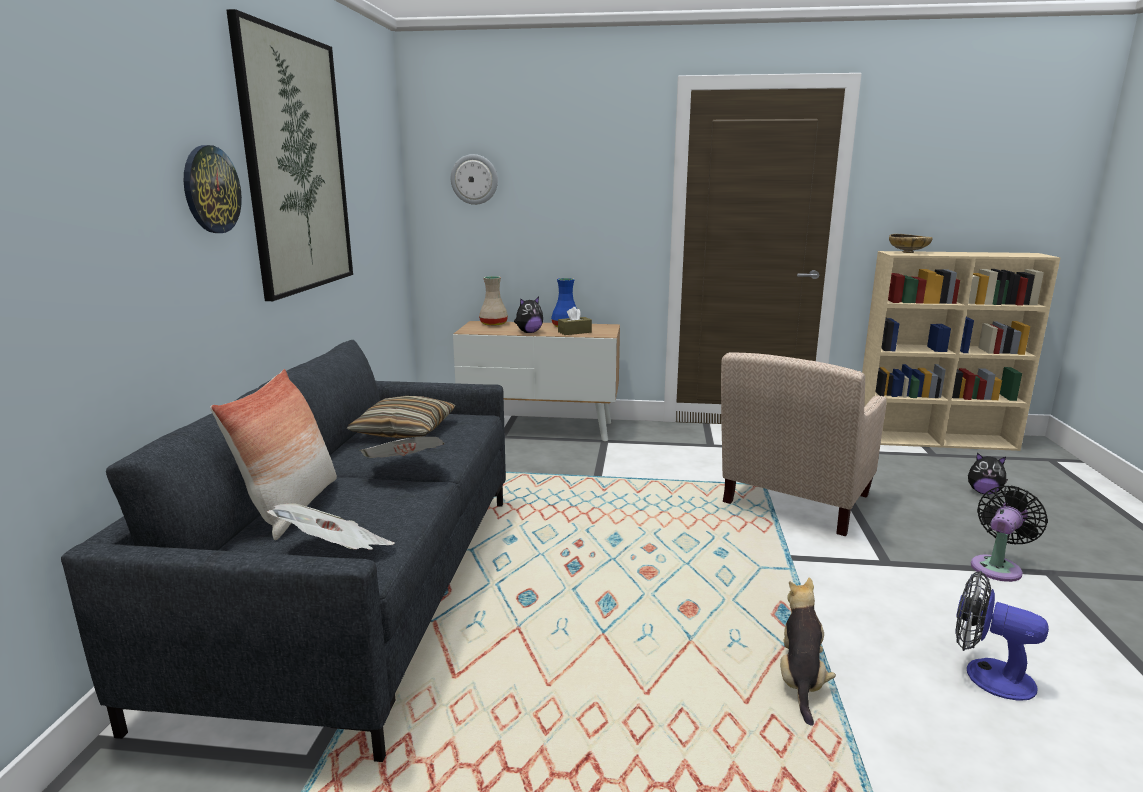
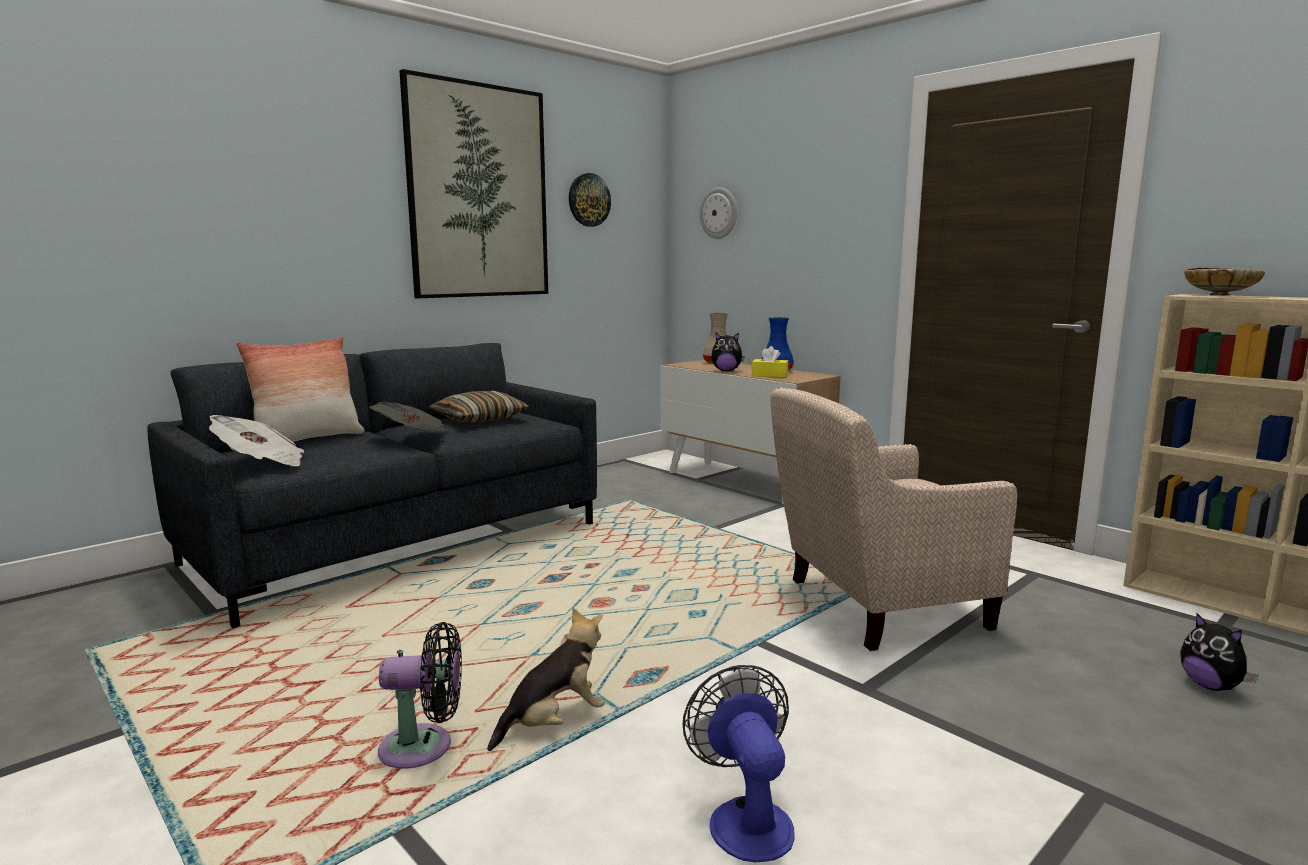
camera: 40 degrees right, 5 degrees down
wall clock [184,145,242,233] -> wall clock moved to [569,173,611,227]
brown tissue box [558,307,592,335] -> yellow tissue box [752,346,788,377]
black fan [971,486,1048,582] -> black fan moved to [378,622,462,769]

